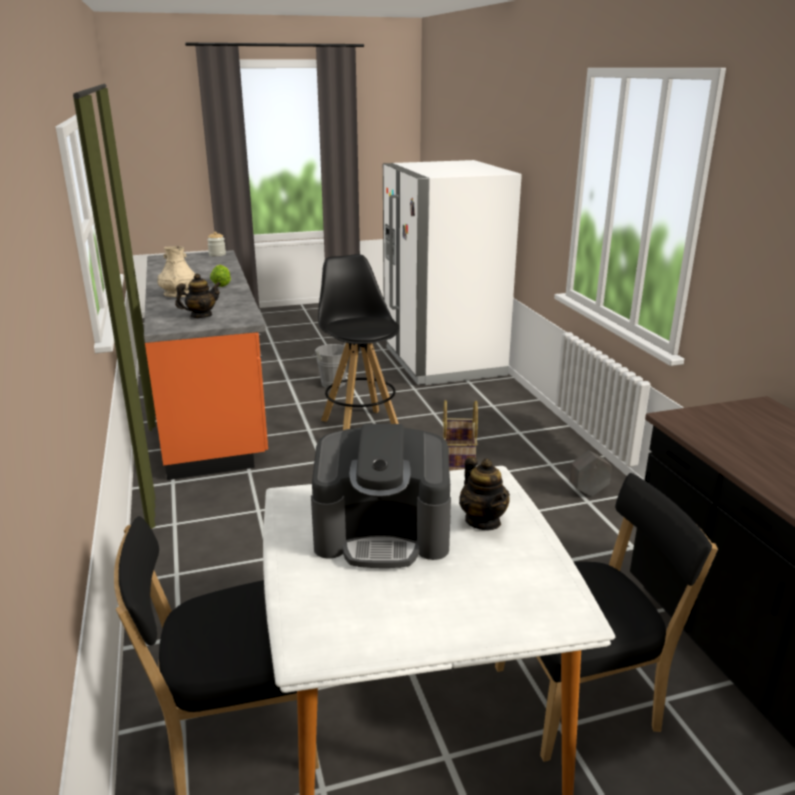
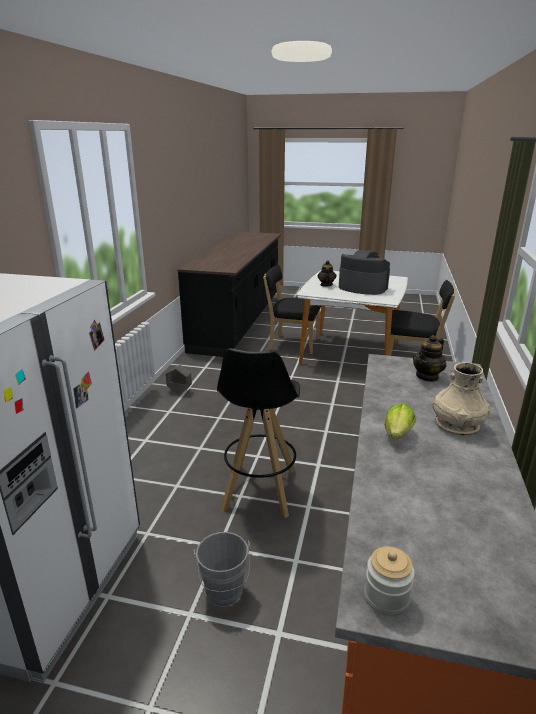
camera: 150 degrees left, 0 degrees up
teapot [175,273,221,318] -> teapot turned 45 degrees counterclockwise [413,335,446,382]
basket [443,400,478,471] -> none

